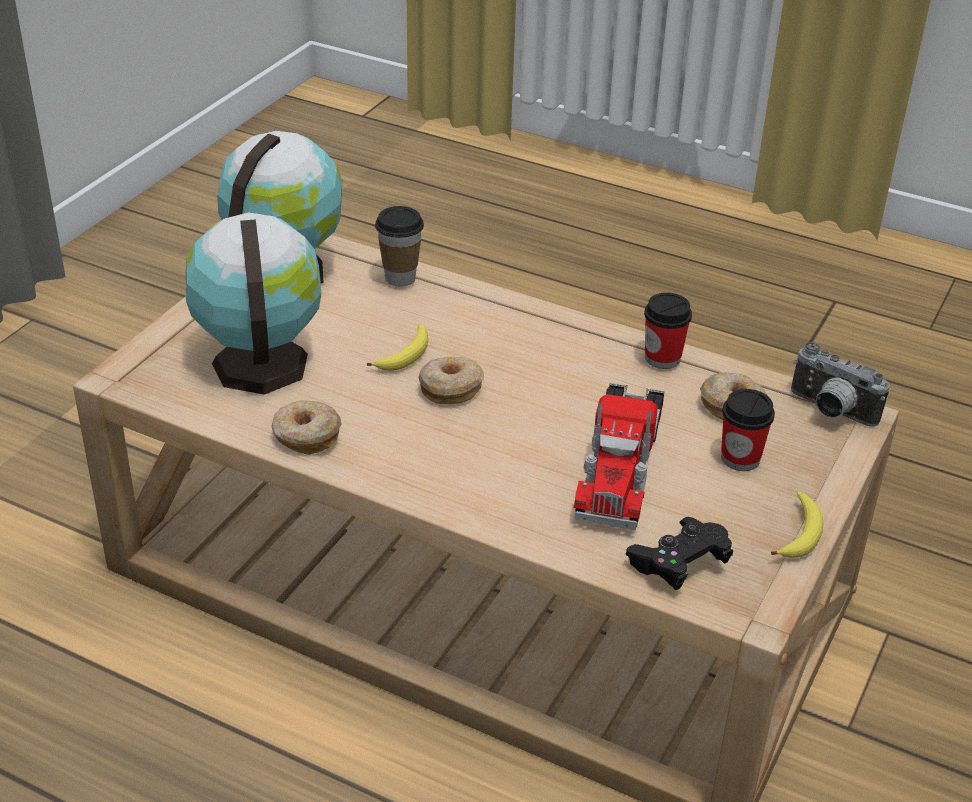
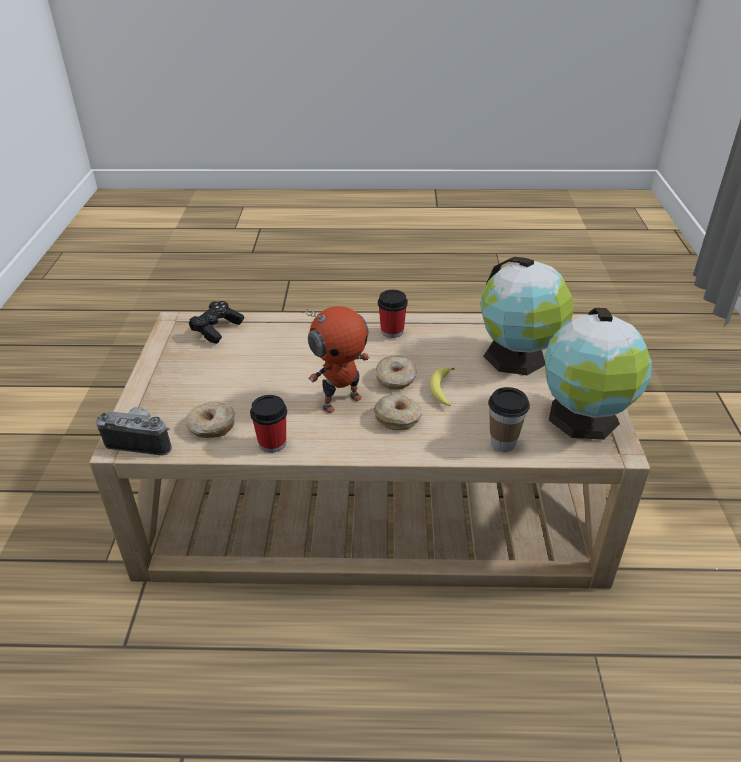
camera: 155 degrees right, 0 degrees up
donut [272,400,341,455] -> donut moved to [373,395,422,430]
toy truck [574,383,665,530] -> none
cup [721,389,775,471] -> cup moved to [378,290,408,338]
banana [771,492,823,558] -> none
none -> toy robot [306,306,370,413]

